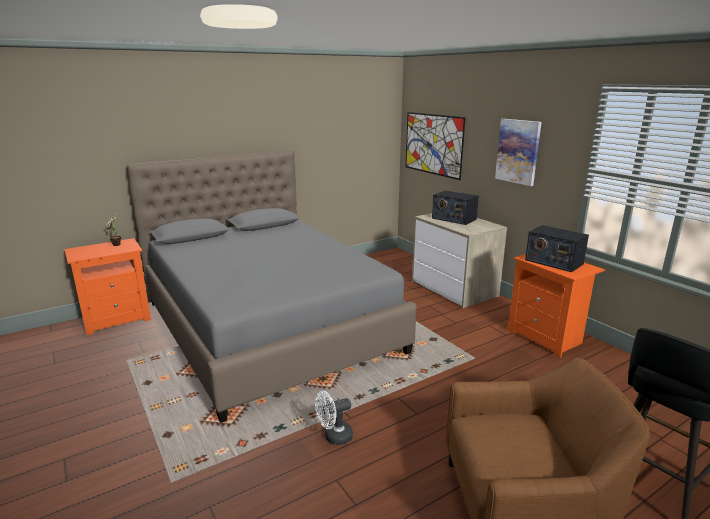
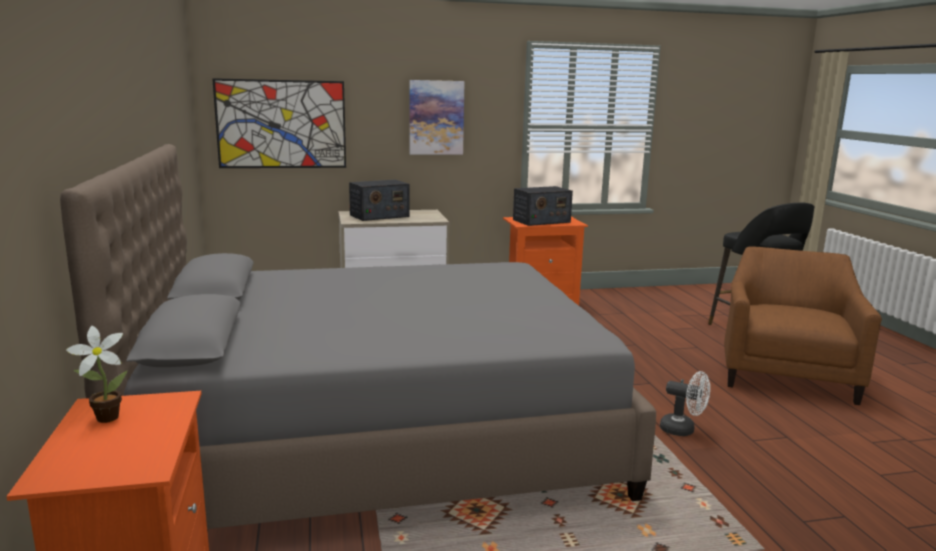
camera: 70 degrees left, 5 degrees down
white fan [315,390,353,445] -> white fan turned 60 degrees counterclockwise [660,371,710,436]

